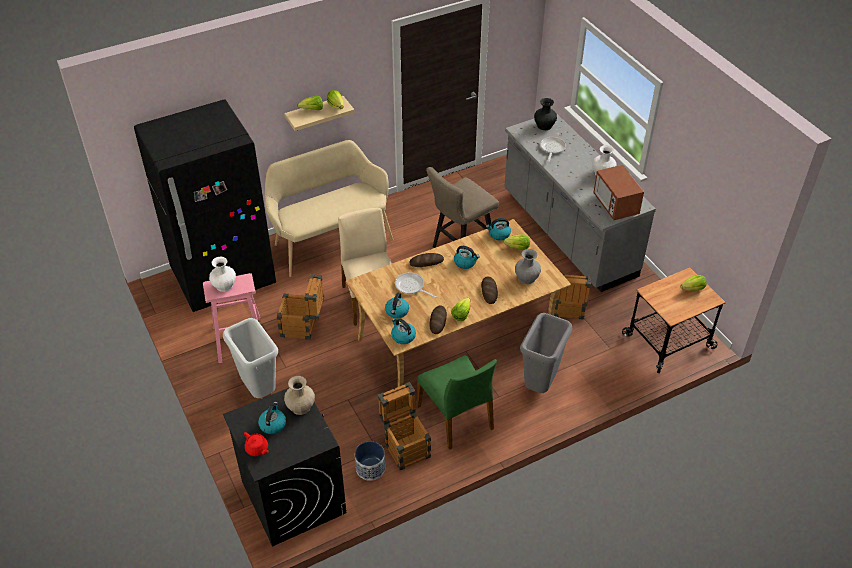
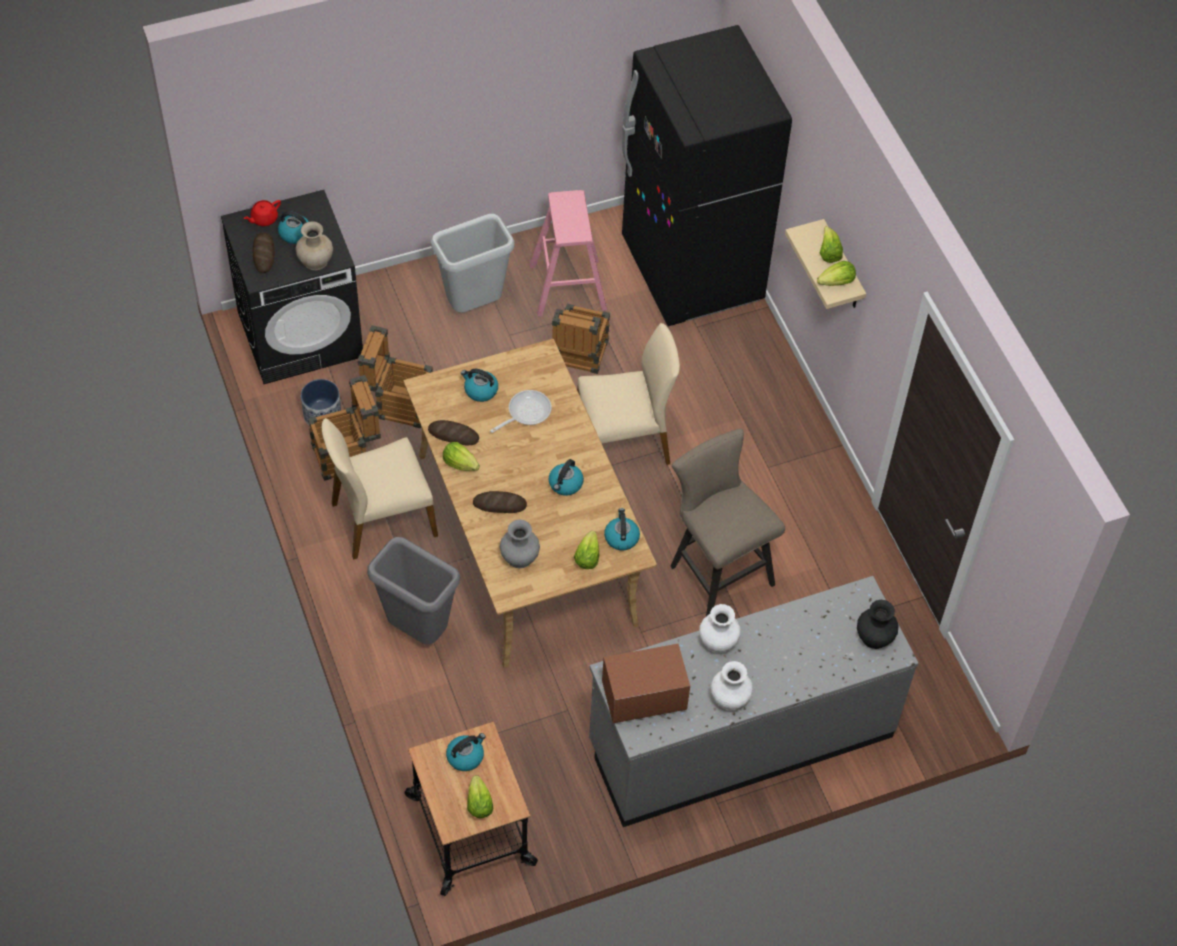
camera: 95 degrees right, 10 degrees up
white vase [209,257,236,292] -> white vase moved to [699,604,741,653]
beige bench [265,140,393,277] -> none
kettle [391,318,416,344] -> kettle moved to [446,733,486,771]
bread [409,253,444,267] -> bread moved to [253,232,275,273]
green chair [417,356,497,450] -> beige chair [322,418,438,560]
frying pan [540,137,566,162] -> none
crate [554,274,591,320] -> crate moved to [357,325,433,428]

